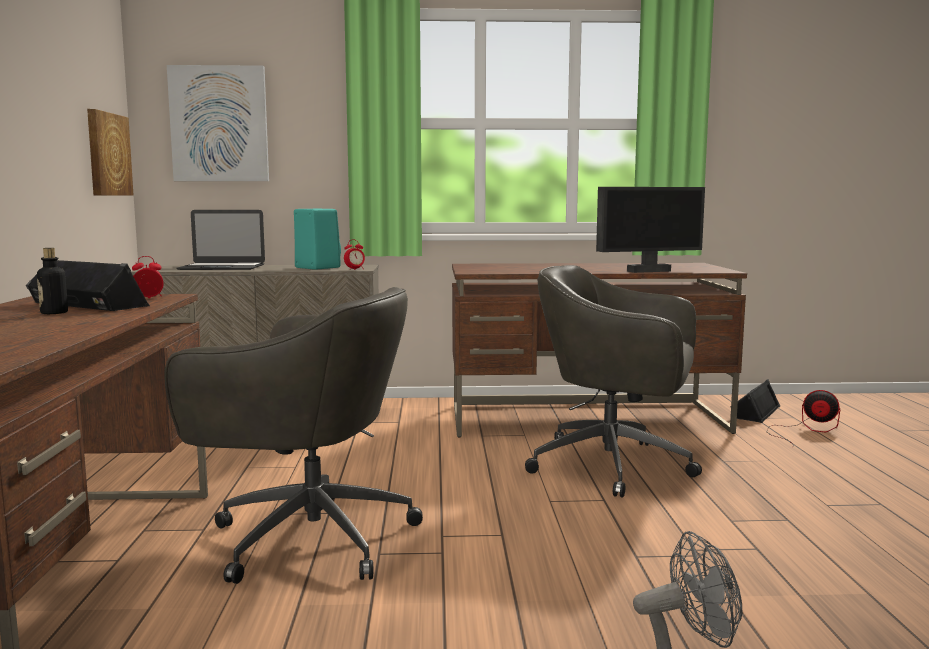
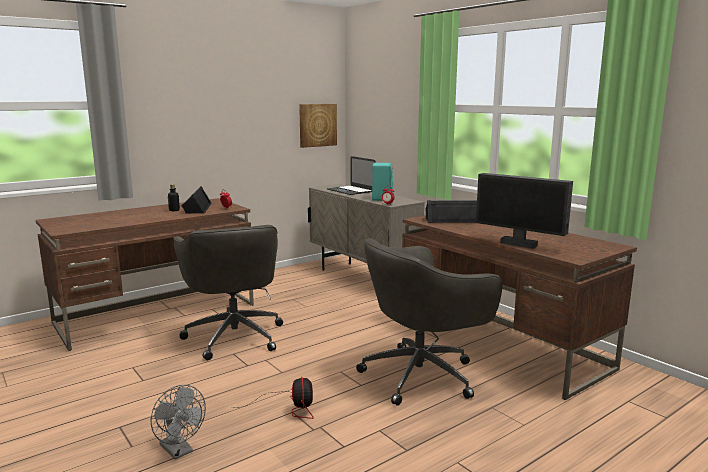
camera: 55 degrees right, 5 degrees up
picture [167,65,269,181] -> none
grey office chair [525,265,702,498] -> grey office chair turned 105 degrees counterclockwise [356,238,502,406]
black speaker [730,379,780,423] -> black speaker moved to [425,200,477,223]
fan [767,390,840,444] -> fan moved to [235,377,314,419]

